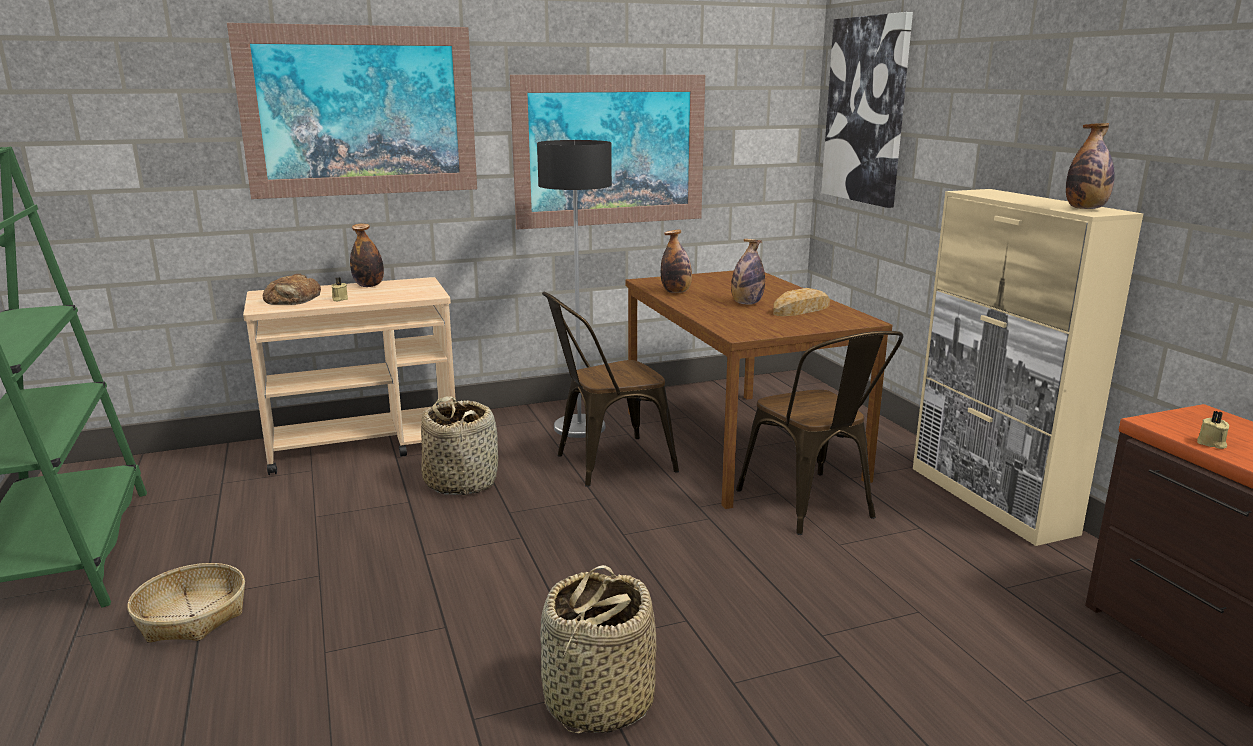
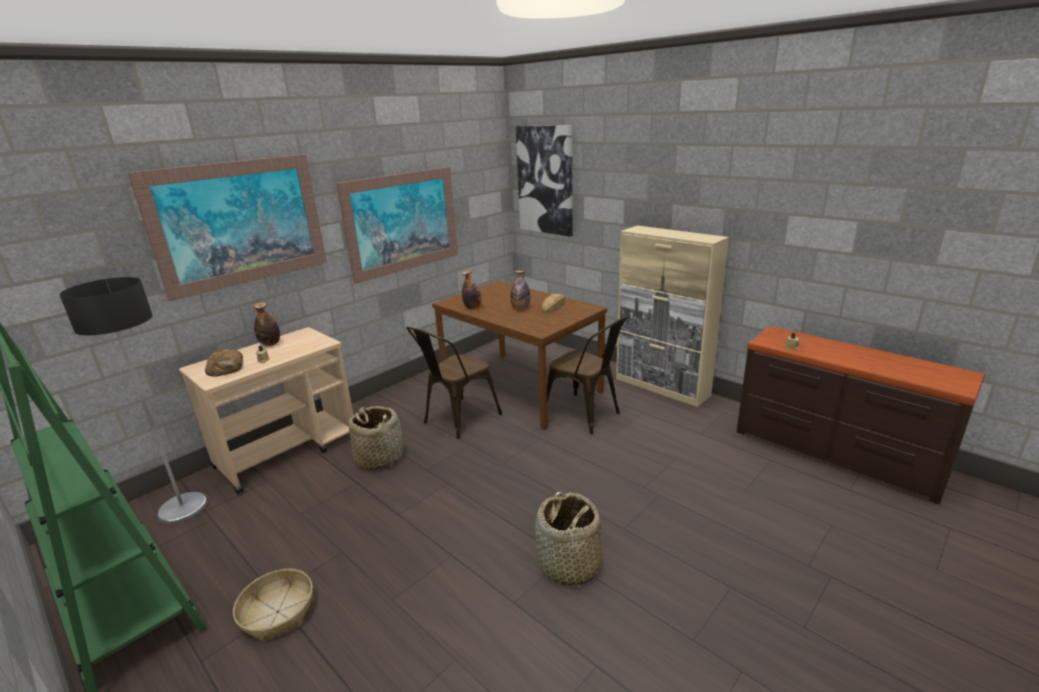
camera: 25 degrees left, 5 degrees up
floor lamp [537,140,612,438] -> floor lamp moved to [59,277,207,524]
bottle [1066,123,1114,209] -> none

